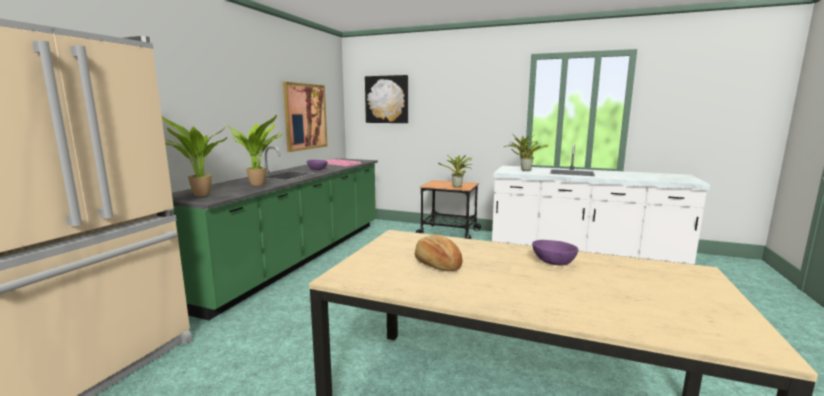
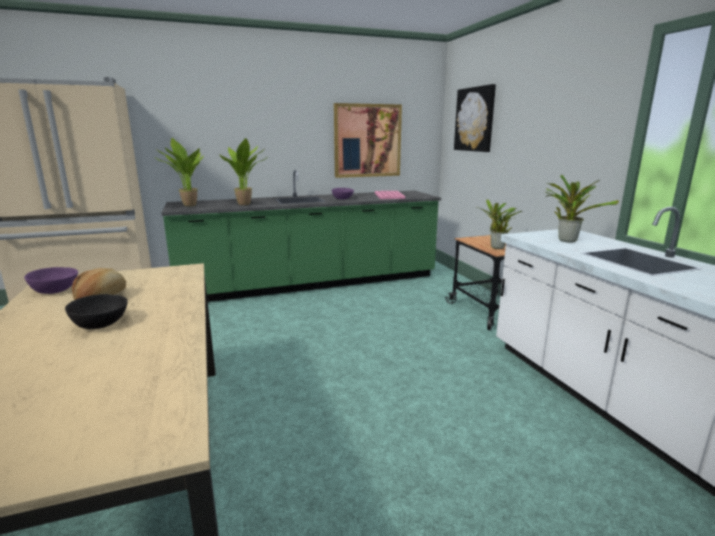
camera: 50 degrees right, 5 degrees up
purple bowl [532,240,578,266] -> purple bowl moved to [24,267,78,294]
none -> black bowl [65,294,128,329]

